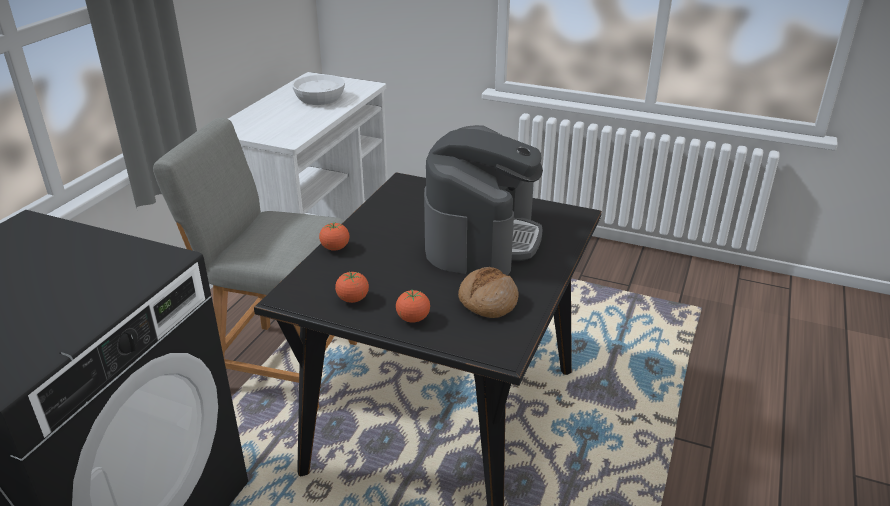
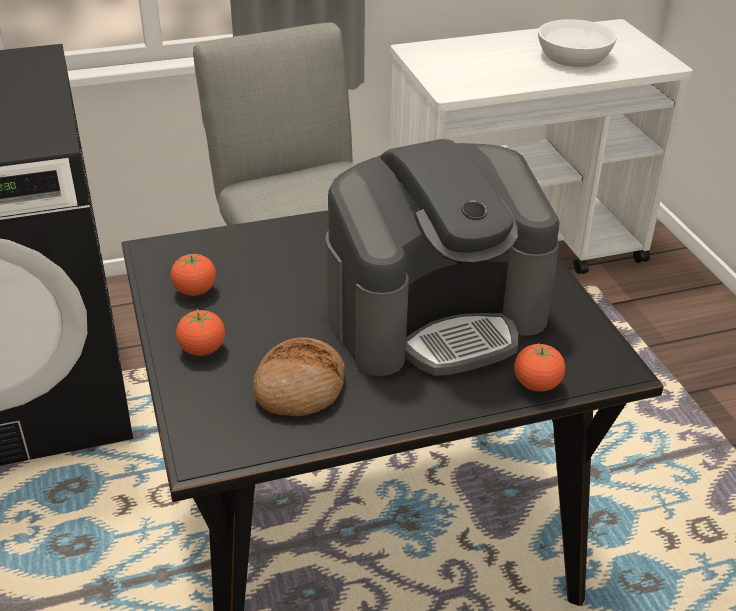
camera: 50 degrees right, 5 degrees up
tomato [319,222,349,251] -> tomato moved to [514,343,565,392]

